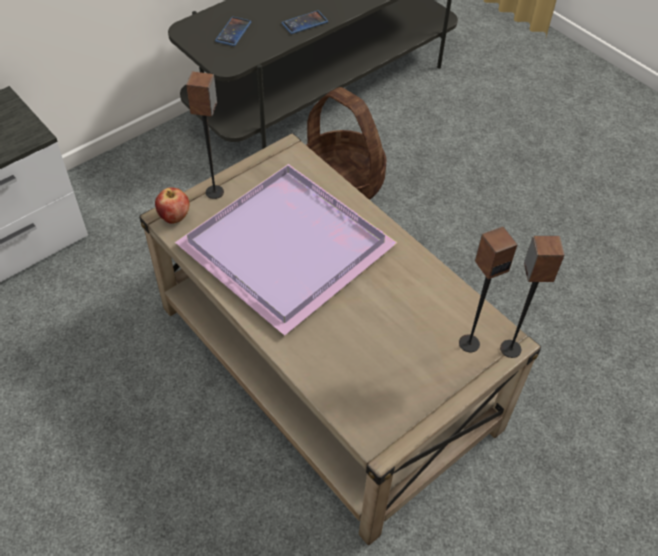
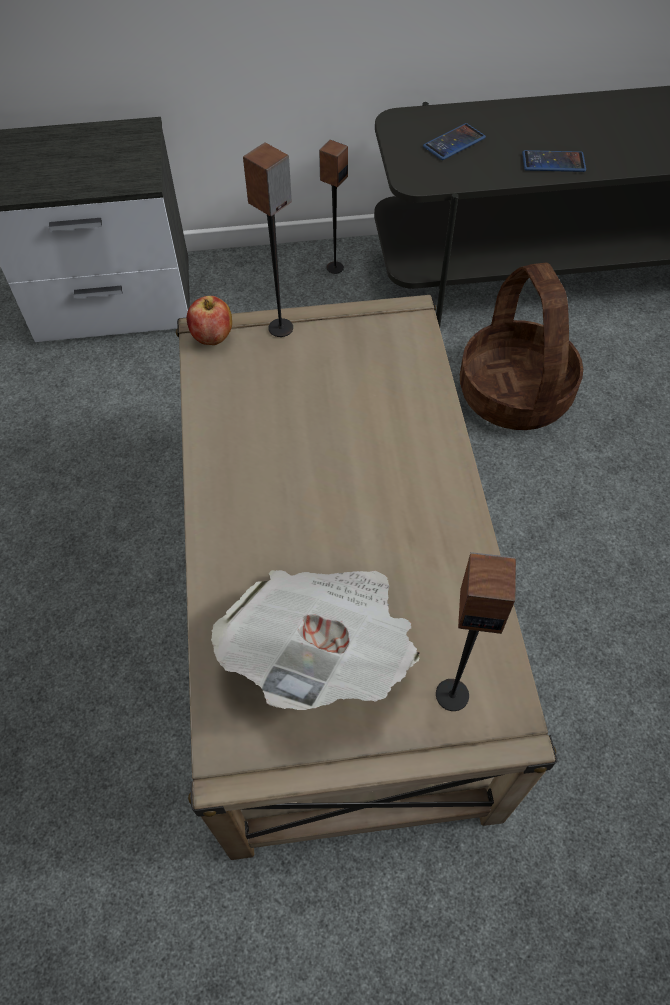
camera: 35 degrees right, 5 degrees up
purple tray [175,164,398,336] -> none
speaker [500,236,565,358] -> speaker moved to [319,140,348,274]
none -> newspaper [211,570,419,710]

